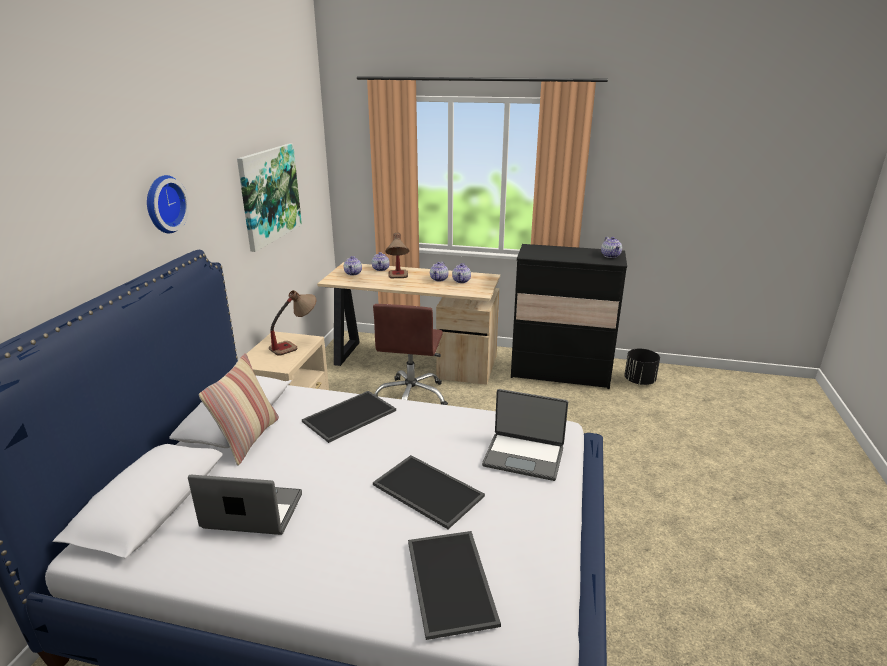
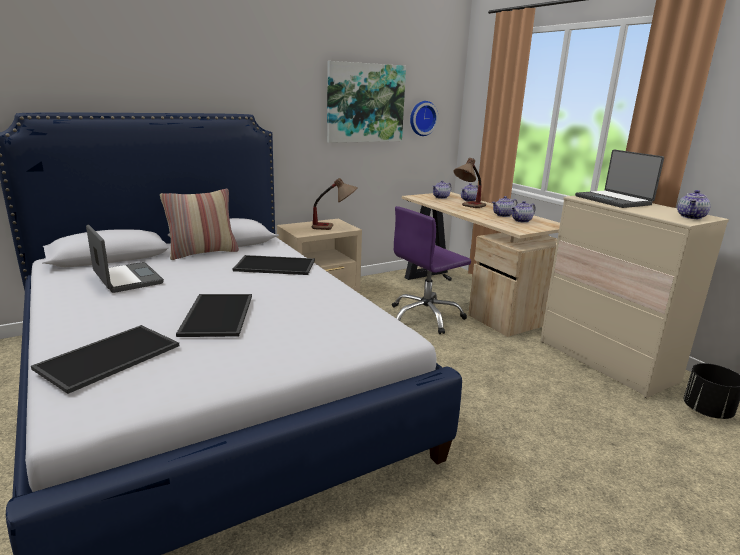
camera: 45 degrees right, 5 degrees down
wall clock [147,175,189,233] -> wall clock moved to [410,101,438,136]
brown office chair [373,304,448,405] -> purple office chair [392,206,471,334]
laptop [482,389,568,481] -> laptop moved to [575,149,664,208]
black dresser [511,244,627,389] -> beige dresser [540,195,729,398]

